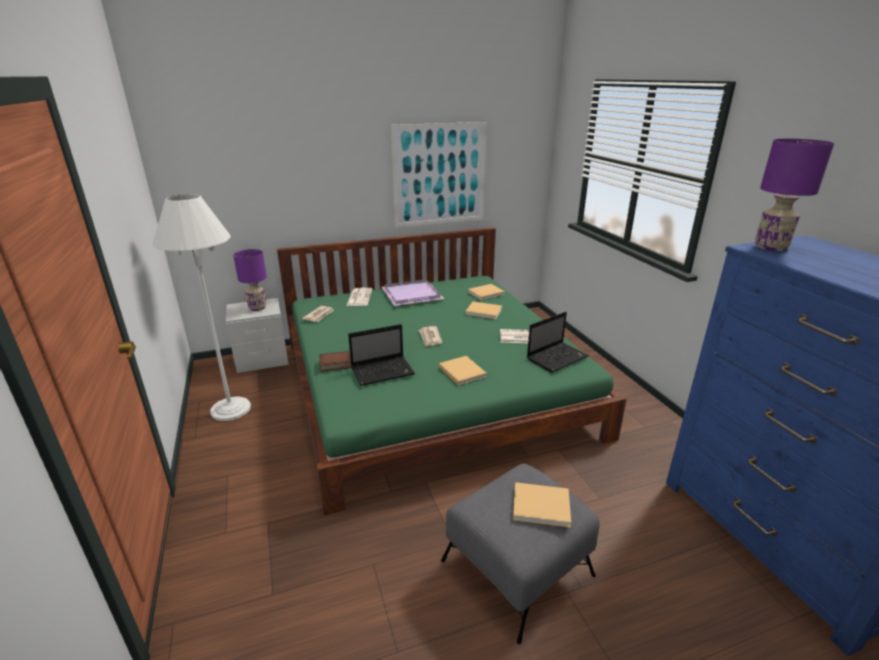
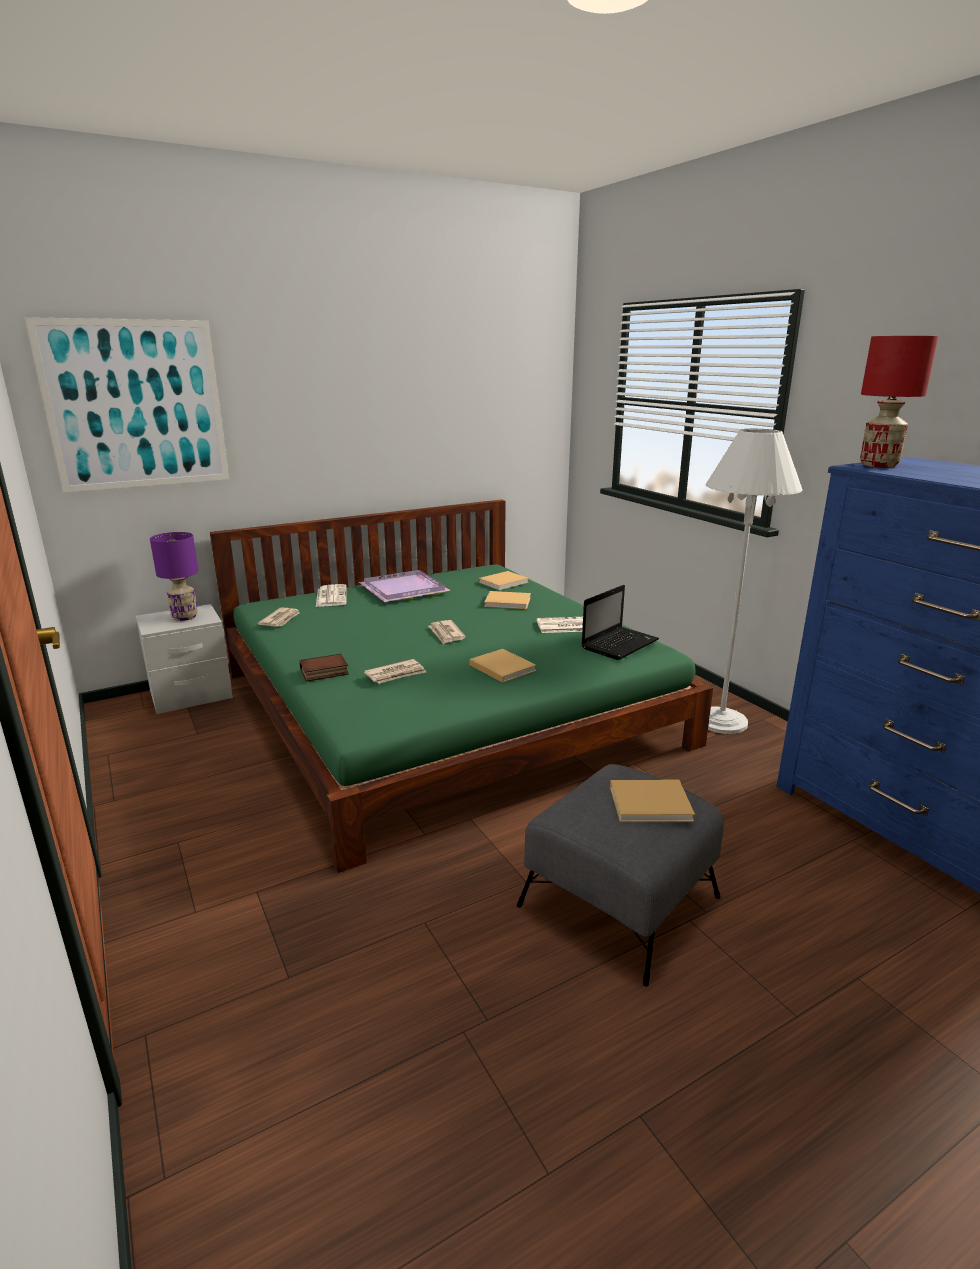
camera: 10 degrees left, 5 degrees down
white floor lamp [153,194,251,421] -> white floor lamp moved to [705,429,803,734]
laptop [348,324,415,386] -> newspaper [364,659,426,684]
picture [391,122,486,227] -> picture moved to [25,317,229,493]
purple table lamp [755,139,834,251] -> red table lamp [860,336,938,468]

